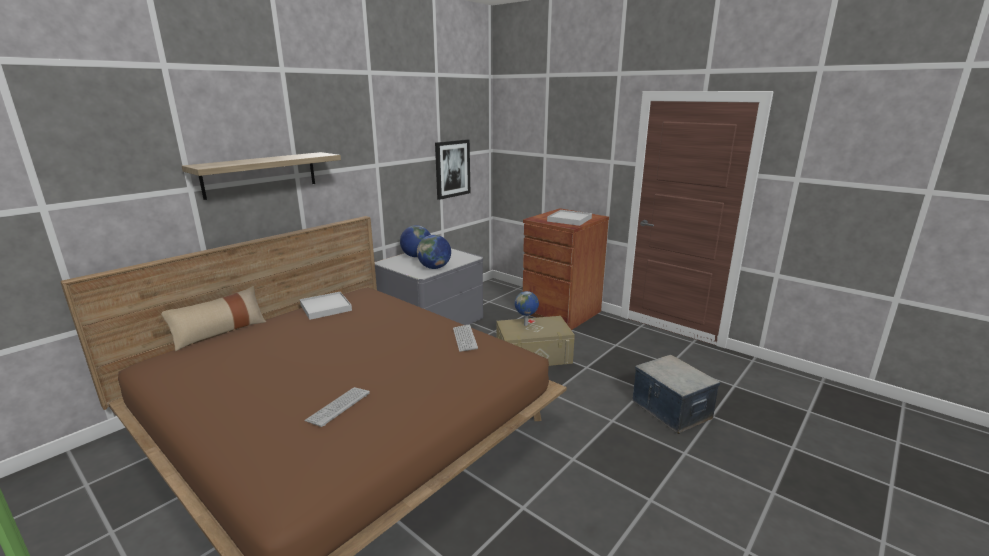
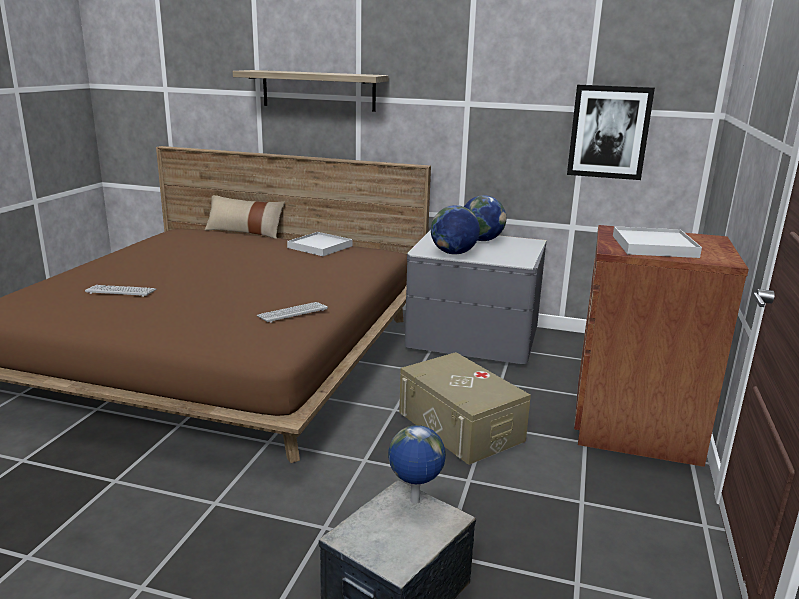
camera: 65 degrees right, 0 degrees up
globe [514,291,539,326] -> globe moved to [388,425,446,504]

